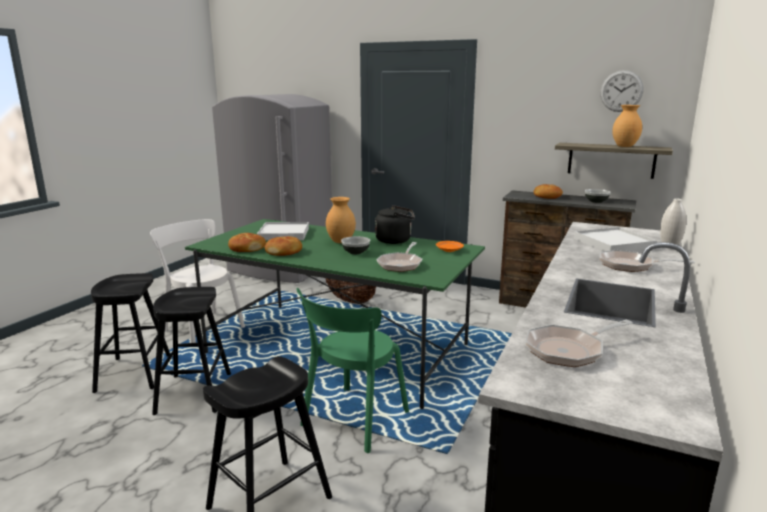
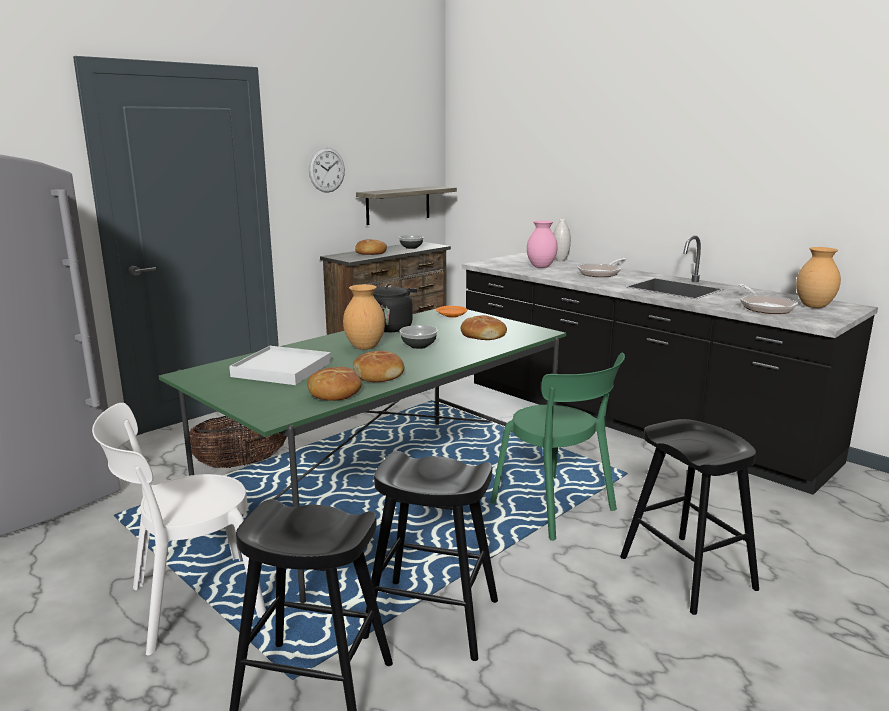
camera: 70 degrees left, 0 degrees up
frying pan [376,242,422,272] -> bread [461,315,507,340]
white tray [574,227,657,251] -> pink vase [527,220,558,268]
wall clock [600,70,644,112] -> wall clock moved to [309,147,345,193]
brown vase [612,105,642,147] -> brown vase moved to [796,247,841,308]

